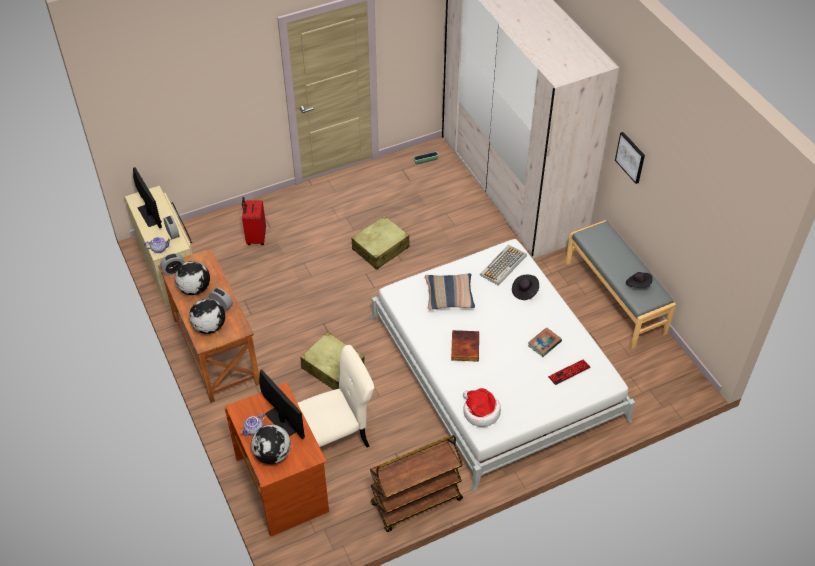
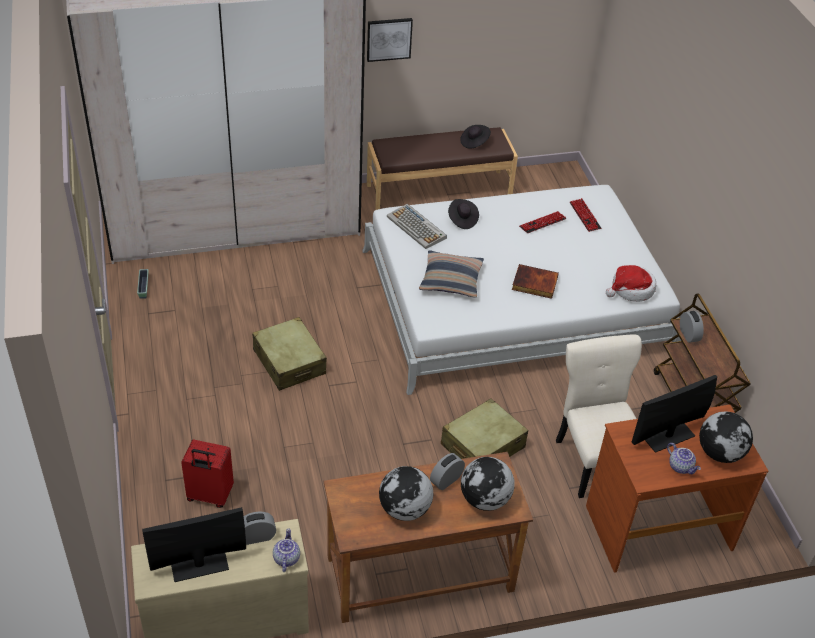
camera: 80 degrees left, 5 degrees down
alarm clock [160,253,185,276] -> alarm clock moved to [680,311,704,343]
book [528,327,562,357] -> keyboard [519,211,567,233]
grey bench [565,220,676,349] -> brown bench [367,127,518,210]

